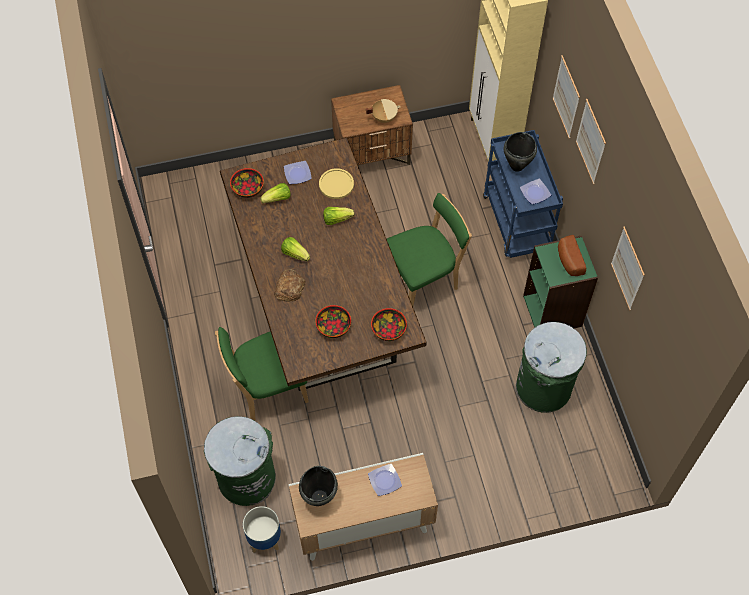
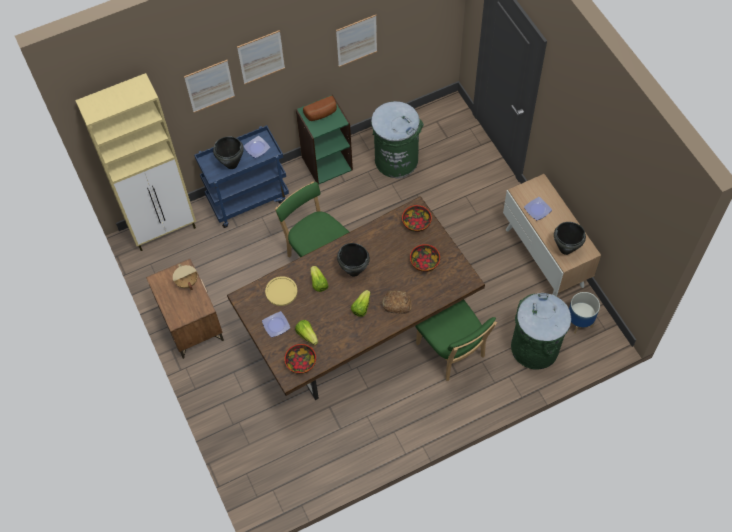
camera: 100 degrees left, 0 degrees up
none -> black cooking pot [337,243,370,277]

